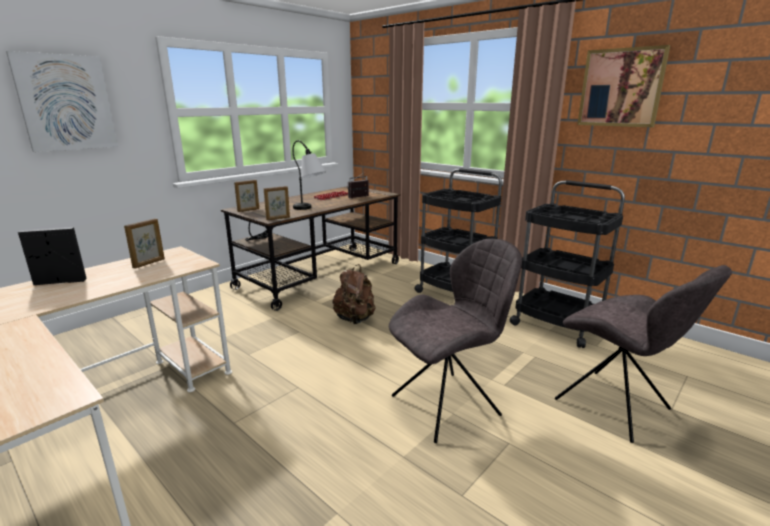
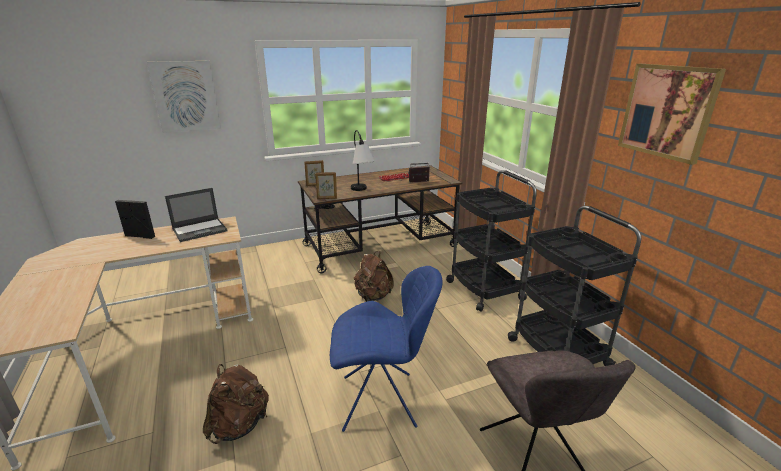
camera: 25 degrees right, 5 degrees up
picture frame [124,218,165,269] -> laptop [165,188,228,242]
grey chair [389,239,522,443] -> blue chair [330,266,442,432]
none -> brown backpack [203,364,269,444]

